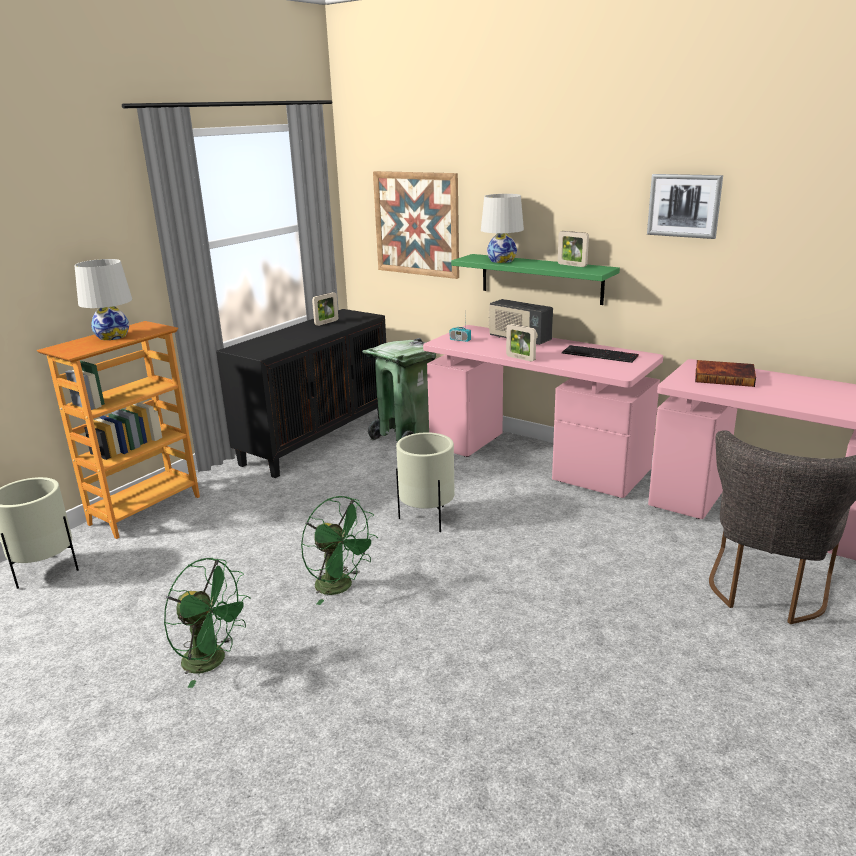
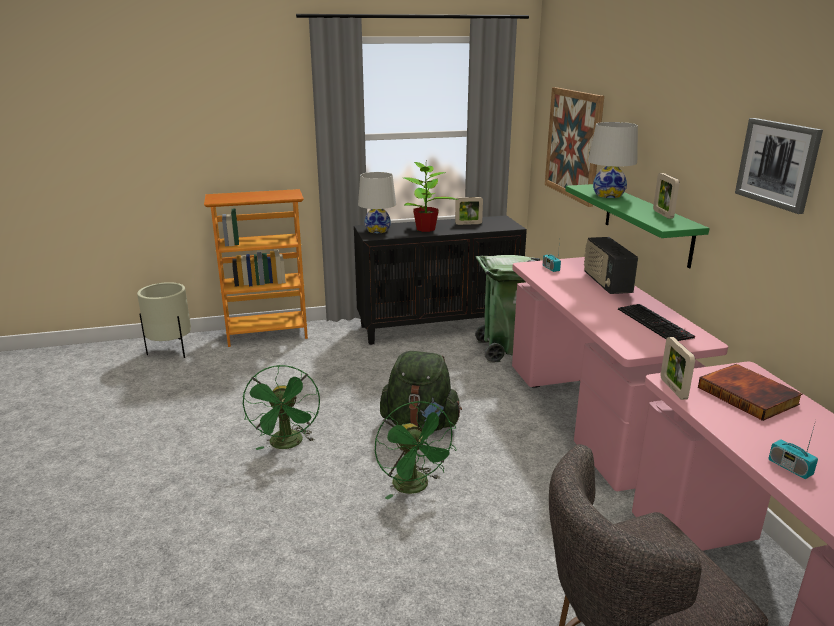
camera: 40 degrees right, 0 degrees up
white table lamp [74,259,132,340] -> white table lamp moved to [358,172,396,233]
green fan [164,558,250,688] -> green fan moved to [375,401,457,499]
beige planter [396,432,455,532] -> green backpack [380,351,462,431]
picture frame [506,324,536,362] -> picture frame moved to [661,337,695,400]
none -> potted plant [404,162,459,232]
none -> radio [768,420,818,479]

